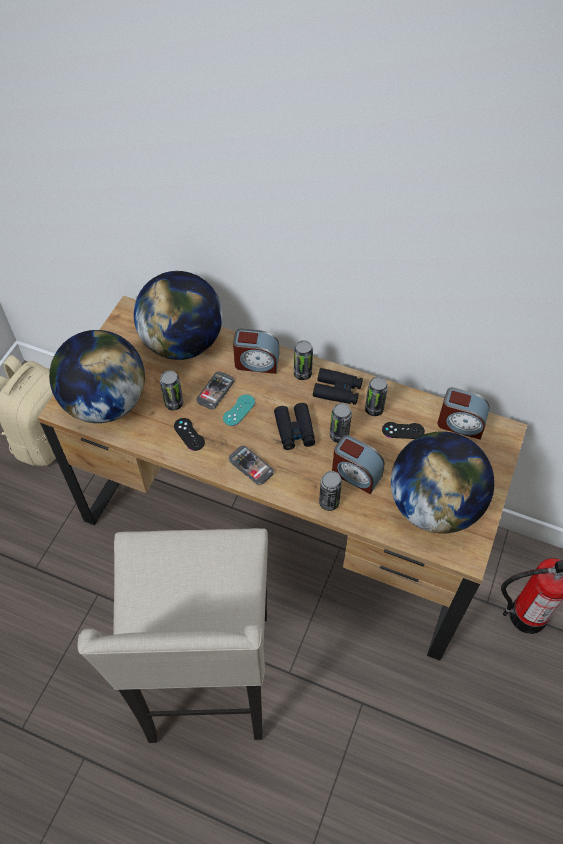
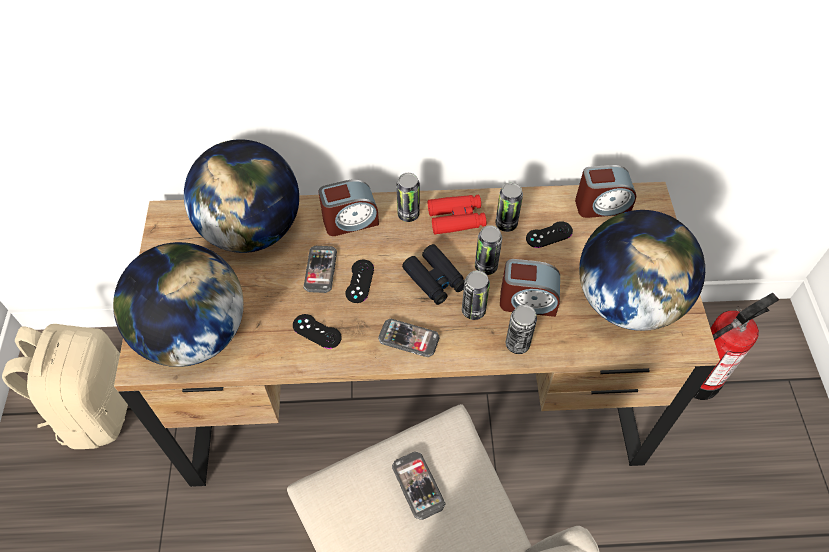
camera: 25 degrees left, 0 degrees up
can [160,370,183,410] -> can moved to [462,270,490,320]
turquoise game controller [223,394,255,426] -> black game controller [346,260,374,303]
black binoculars [313,368,363,405] -> red binoculars [428,195,486,235]
none -> phone [392,452,445,520]

